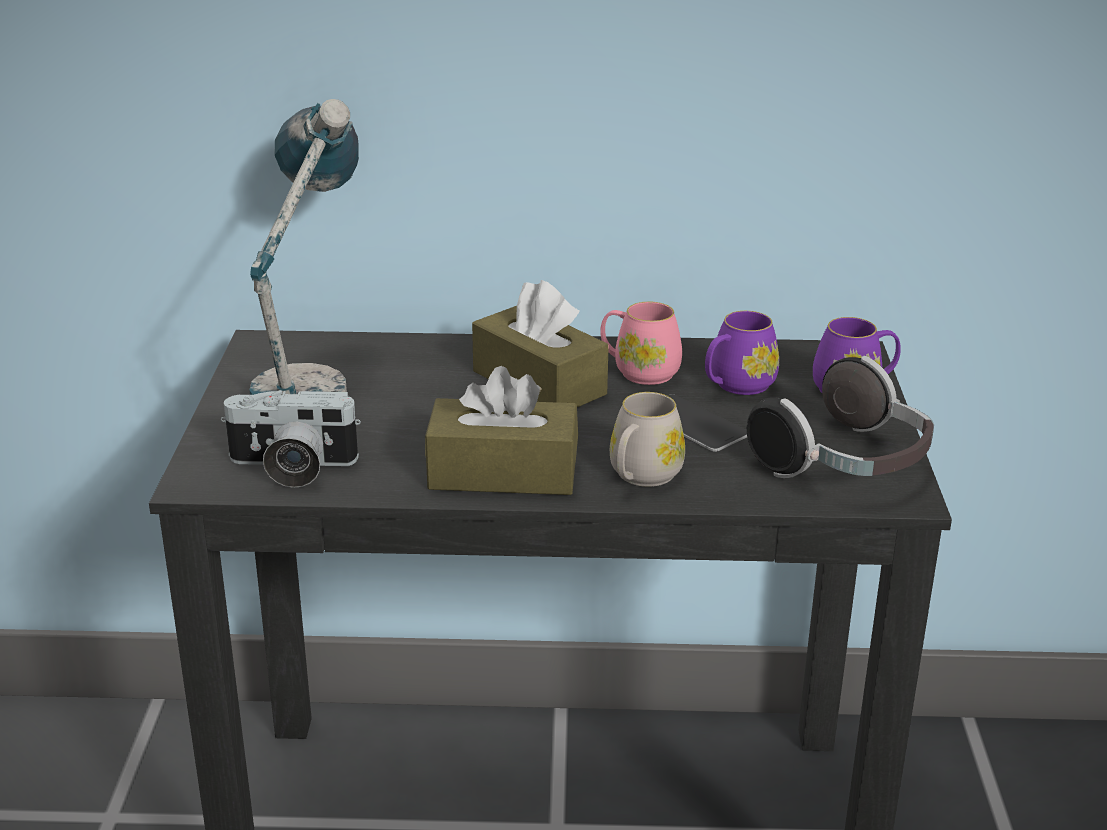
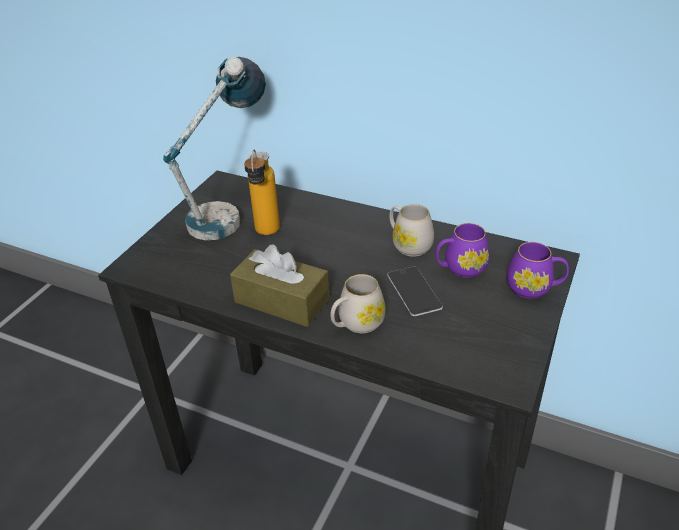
camera: 25 degrees right, 10 degrees up
camera [221,390,361,488] -> none
brown tissue box [472,280,609,407] -> none
pink mug [600,302,682,385] -> white mug [390,204,434,257]
headphones [747,356,934,478] -> none
none -> bottle [244,149,280,235]

